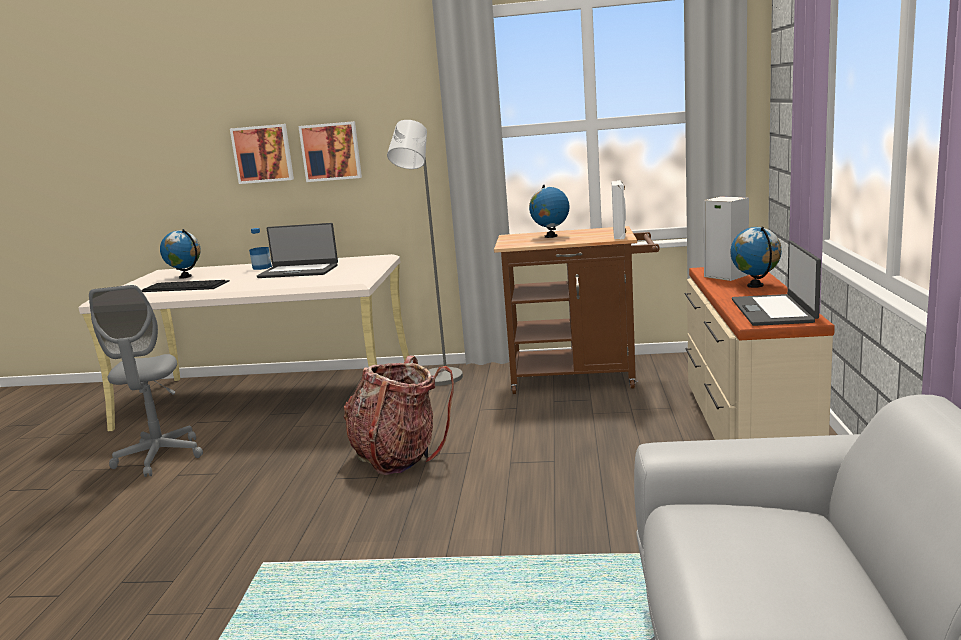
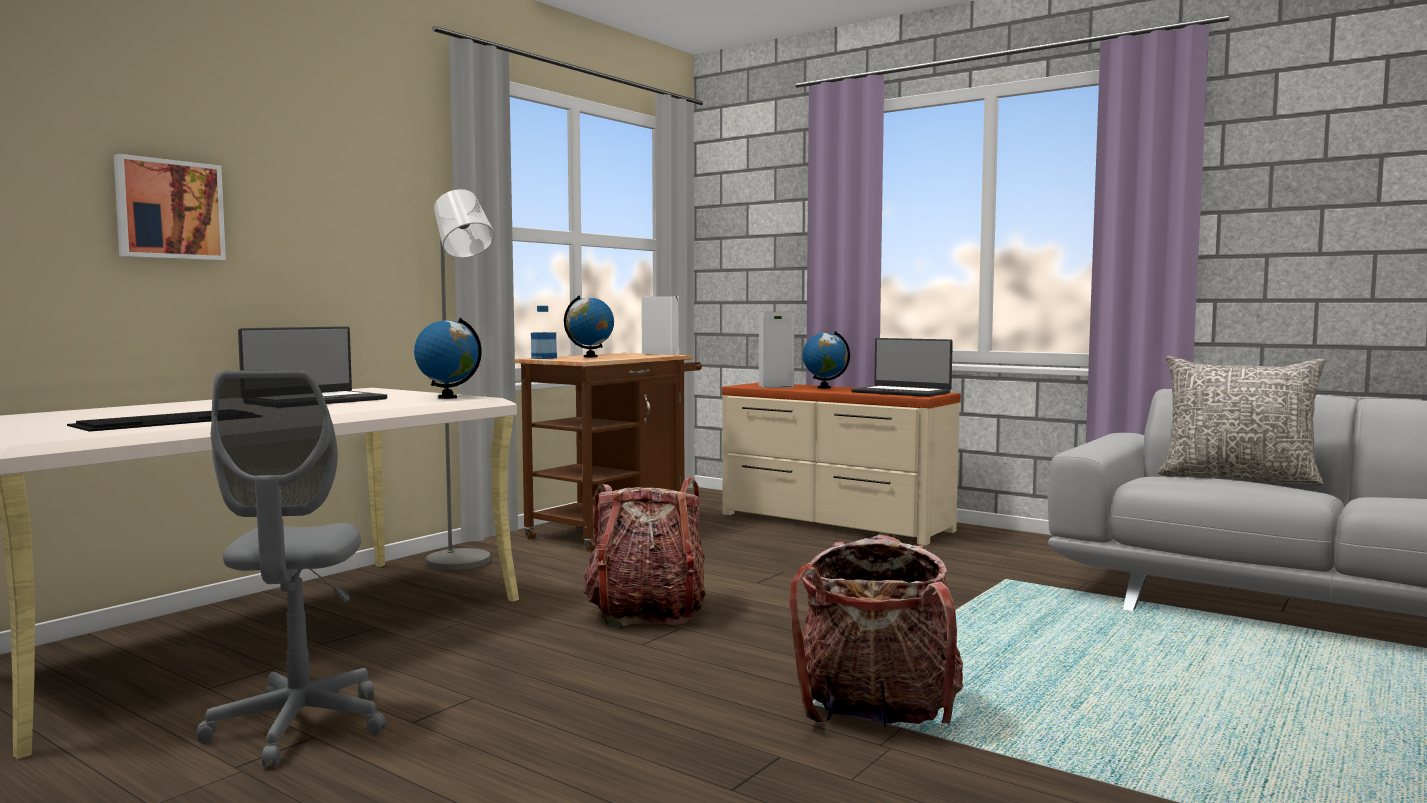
camera: 60 degrees left, 10 degrees down
grey office chair [89,285,203,477] -> grey office chair turned 60 degrees clockwise [196,370,386,767]
globe [160,229,201,279] -> globe moved to [414,318,482,399]
bottle [249,228,272,270] -> bottle moved to [531,306,557,359]
picture [298,121,362,182] -> none
none -> backpack [789,535,963,727]
none -> grey pillow [1157,356,1325,486]

